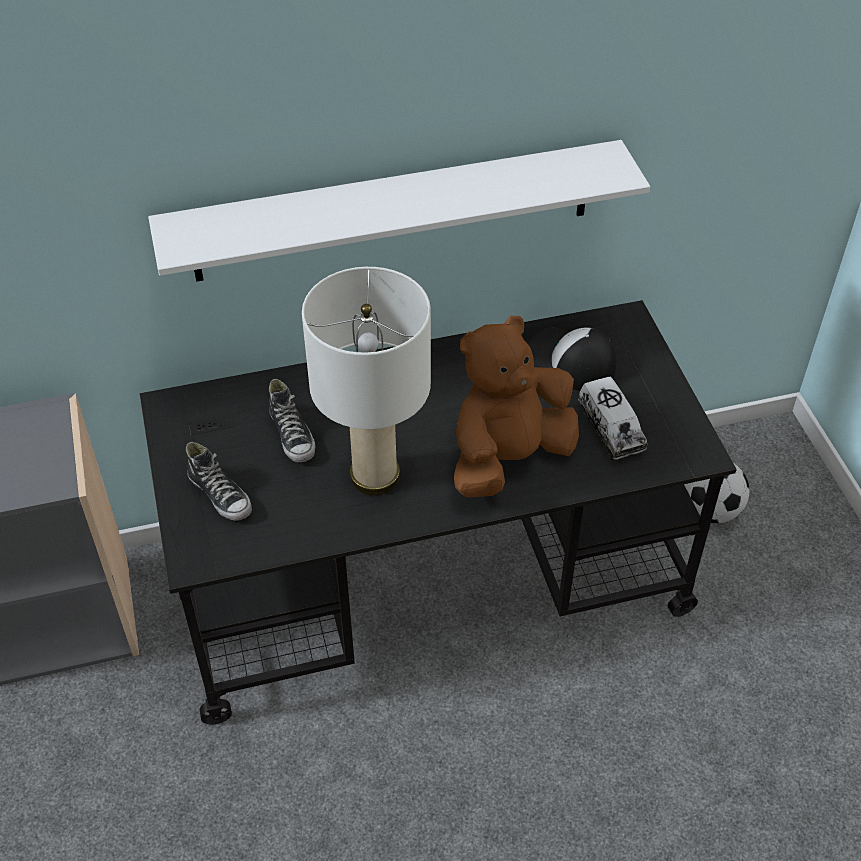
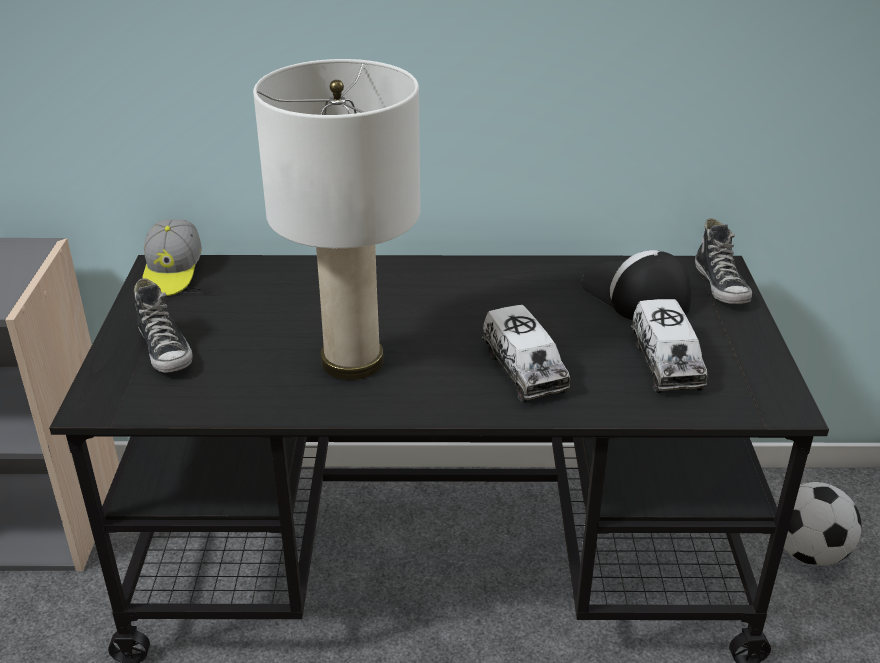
camera: 15 degrees right, 15 degrees down
white shelf [148,140,650,282] -> none
shoe [269,379,315,462] -> shoe moved to [695,218,752,304]
brown plush toy [454,316,579,498] -> toy truck [482,305,570,402]
none -> cap [142,219,202,296]

